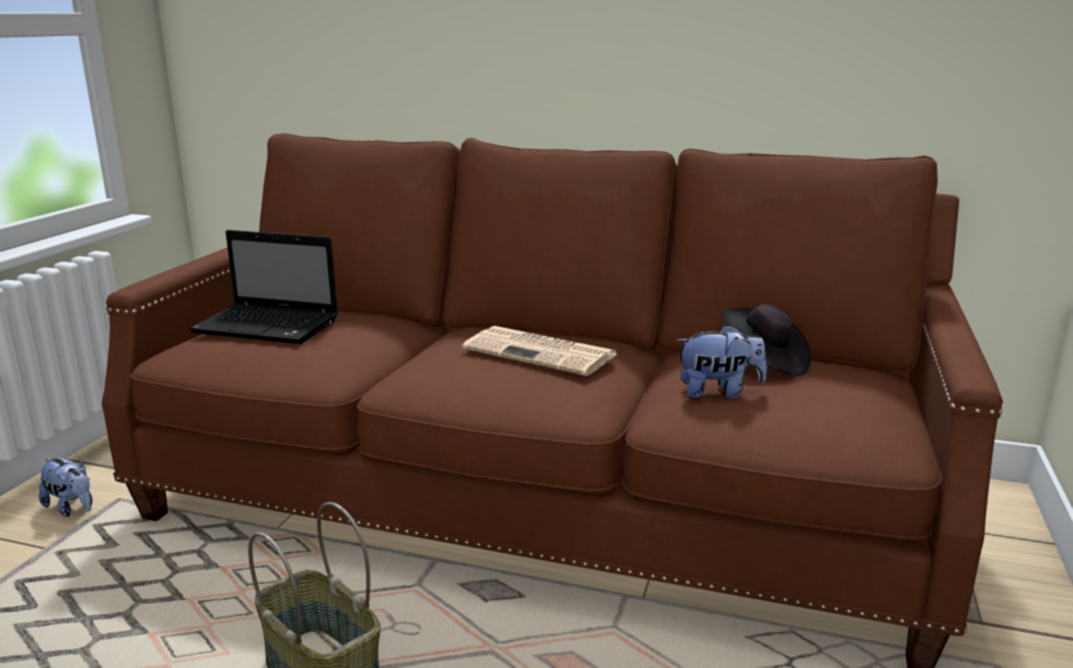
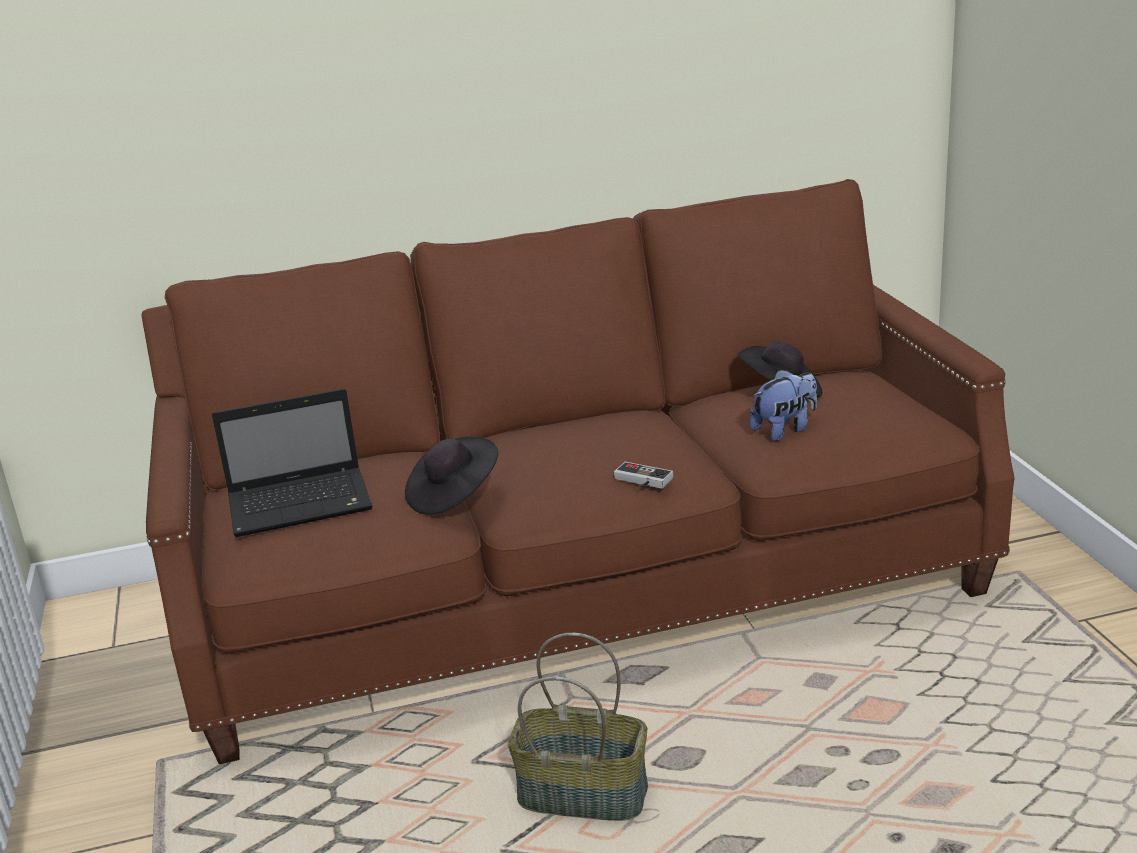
camera: 30 degrees left, 5 degrees up
plush toy [39,458,93,517] -> none
newspaper [462,326,617,376] -> none
none -> black hat [405,437,498,515]
none -> game controller [614,462,673,489]

